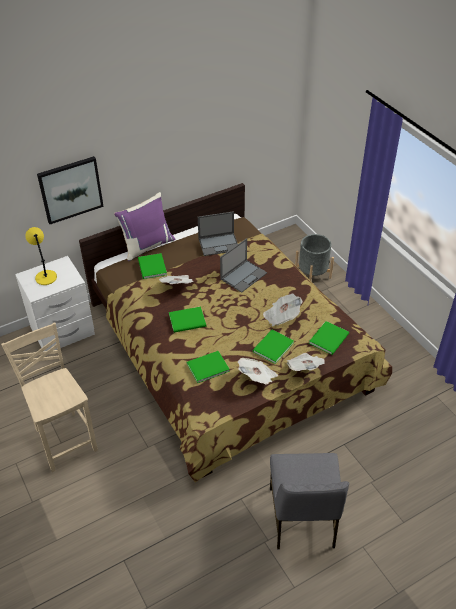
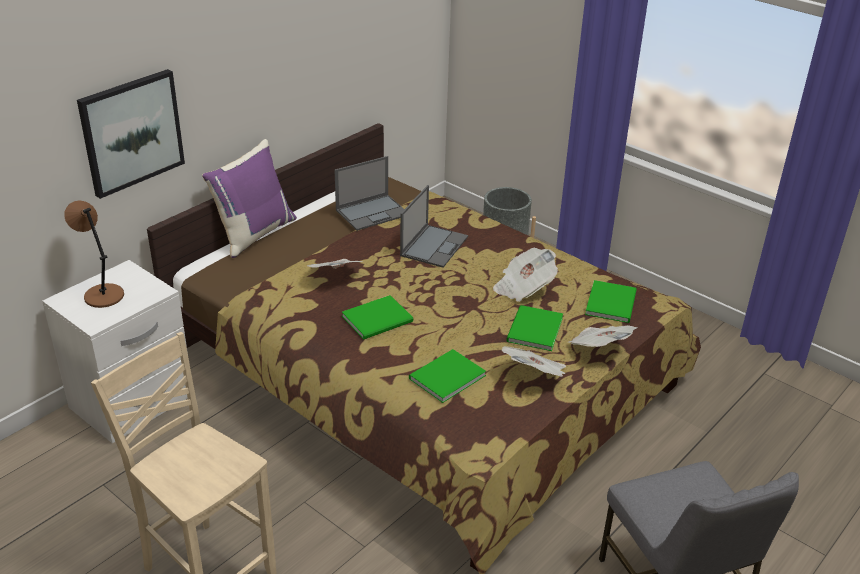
camera: 20 degrees left, 10 degrees down
yellow table lamp [25,227,57,285] -> brown table lamp [64,201,124,308]
green book [138,253,167,279] -> none

